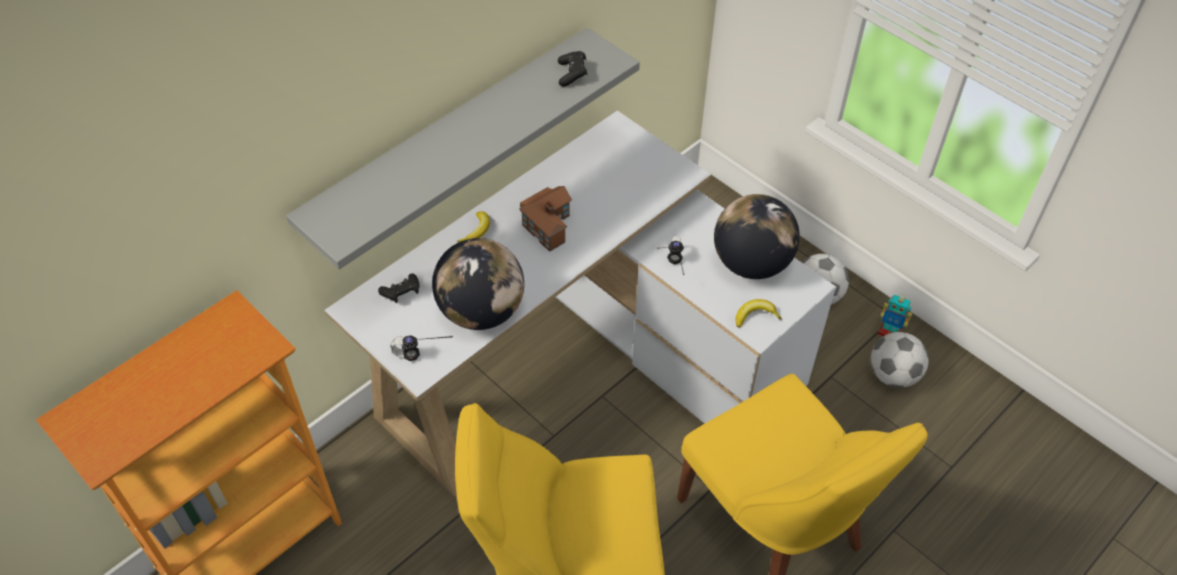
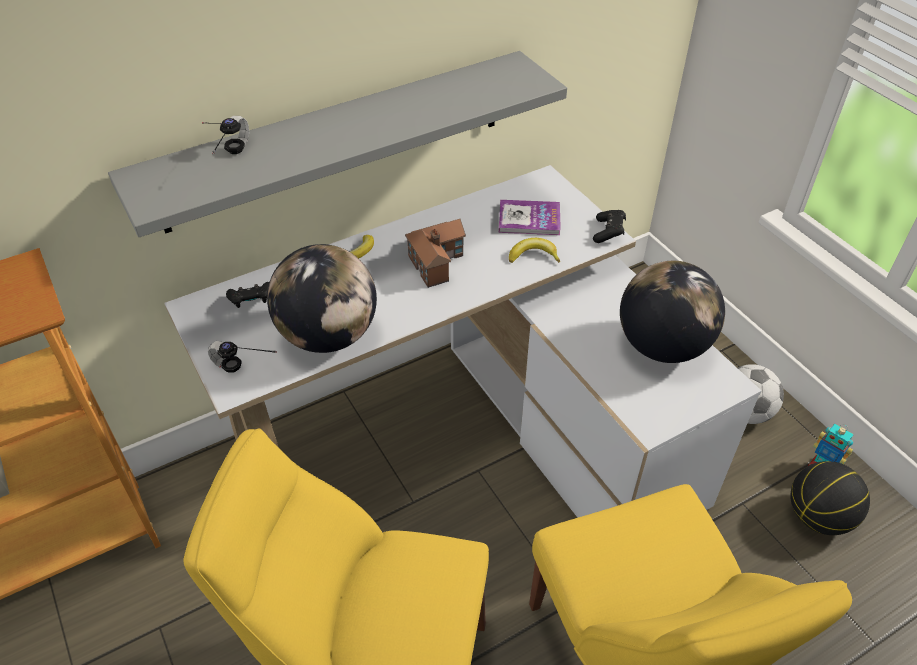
camera: 15 degrees right, 5 degrees down
black game controller [558,51,587,87] -> black game controller moved to [593,210,626,243]
headphones [657,236,684,275] -> headphones moved to [202,116,249,154]
banana [735,299,781,328] -> banana moved to [509,238,560,263]
football [871,332,929,388] -> basketball [790,461,870,535]
none -> book [499,200,561,235]

